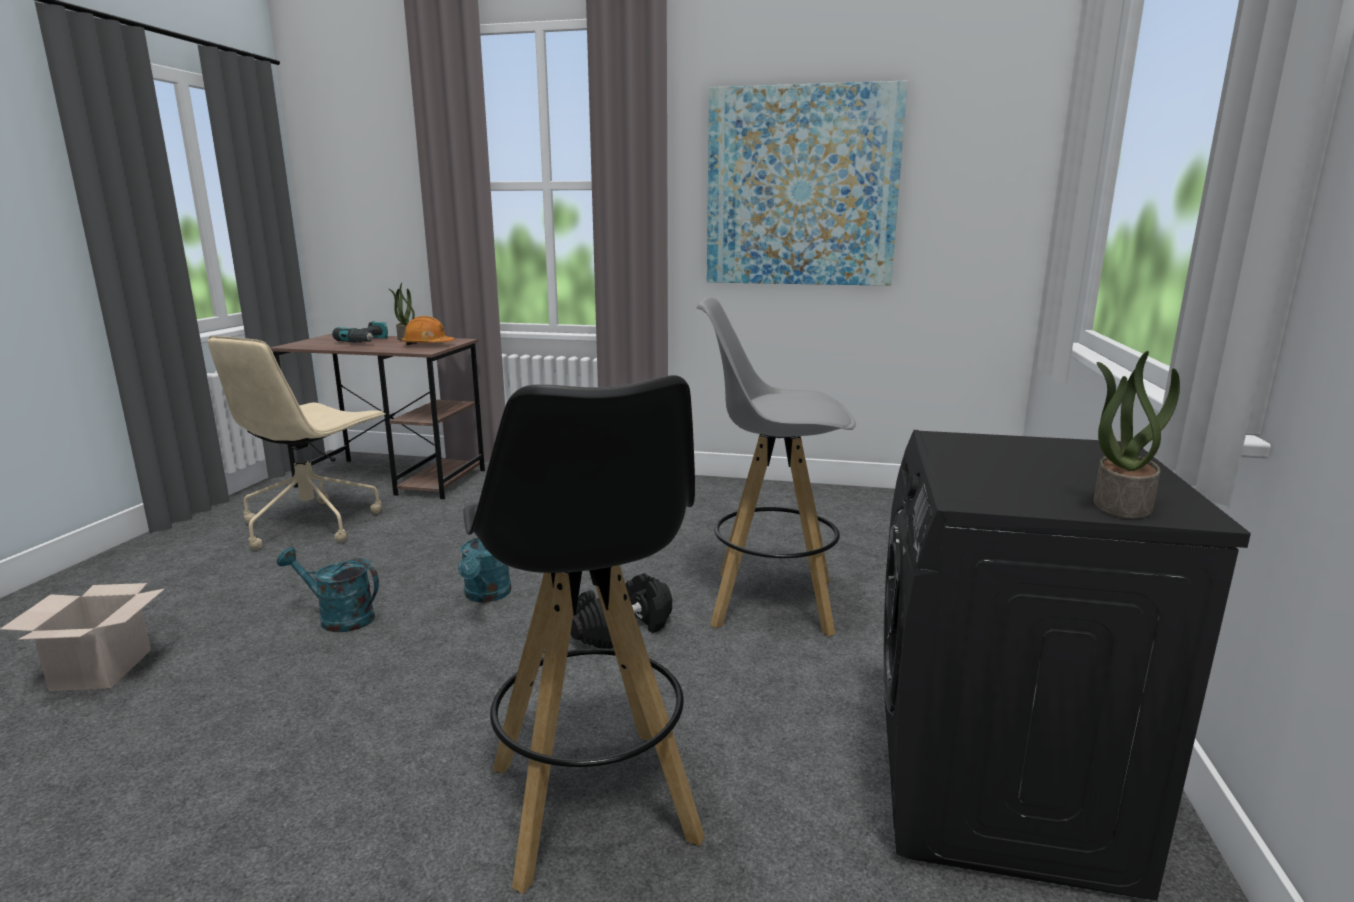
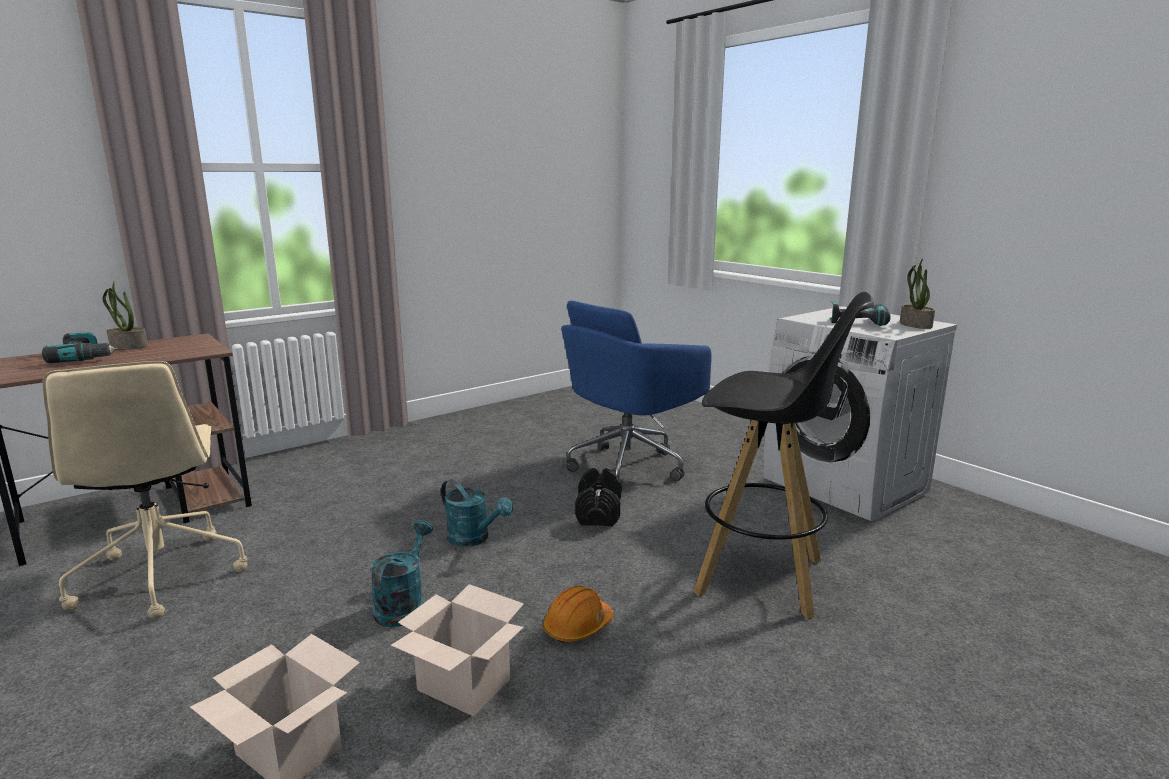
camera: 50 degrees left, 0 degrees up
turquoise watering can [277,547,379,632] -> turquoise watering can turned 135 degrees clockwise [370,520,433,627]
orange hard hat [402,316,455,345] -> orange hard hat moved to [543,586,614,643]
grey stool [697,297,856,636] -> blue office chair [561,301,712,492]
picture [707,80,908,286] -> none
black washing machine [883,430,1251,901] -> white washing machine [764,306,957,521]
none -> cardboard box [391,584,524,716]
none -> power drill [830,302,891,326]

